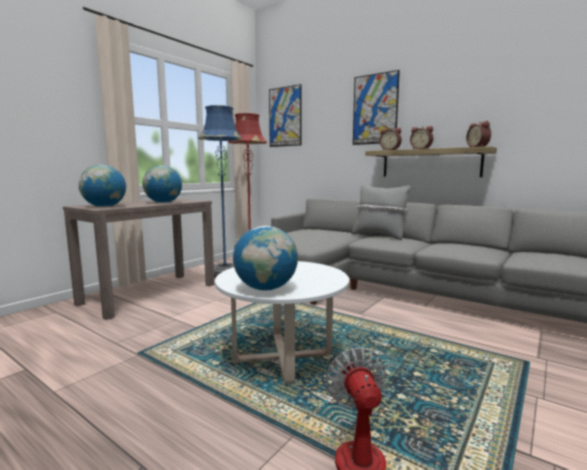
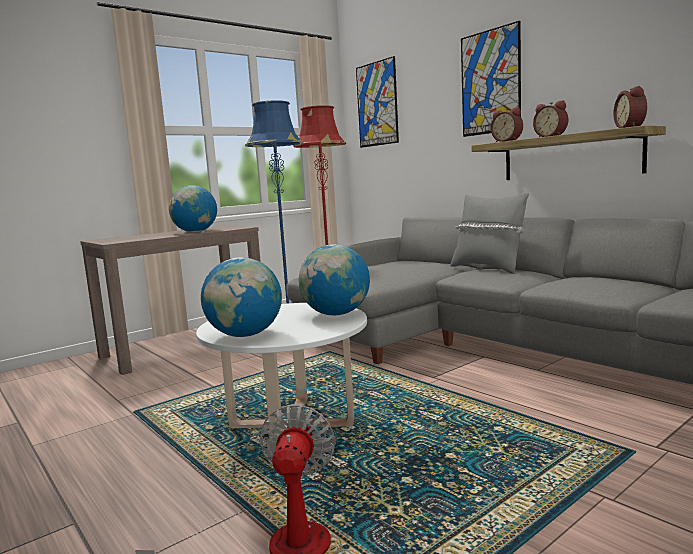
camera: 15 degrees right, 0 degrees up
globe [79,165,126,207] -> globe moved to [299,244,370,316]

